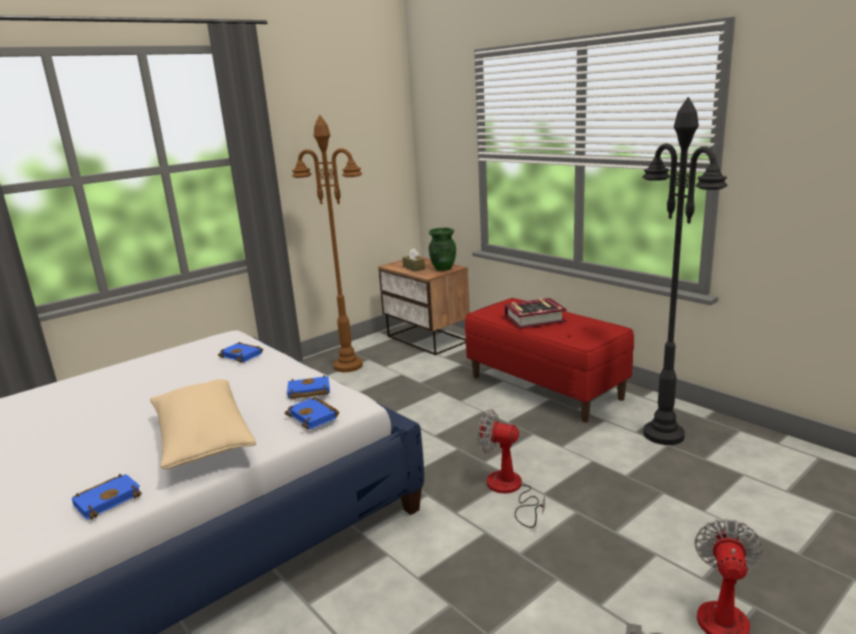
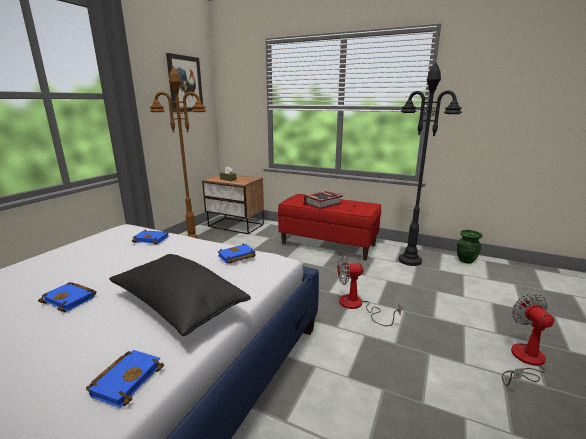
camera: 25 degrees left, 0 degrees up
beige pillow [150,379,256,469] -> black pillow [109,254,251,336]
blue book [285,397,339,429] -> blue book moved to [38,282,96,312]
green vase [429,228,456,271] -> green vase moved to [457,230,482,264]
none -> picture [166,53,203,112]

